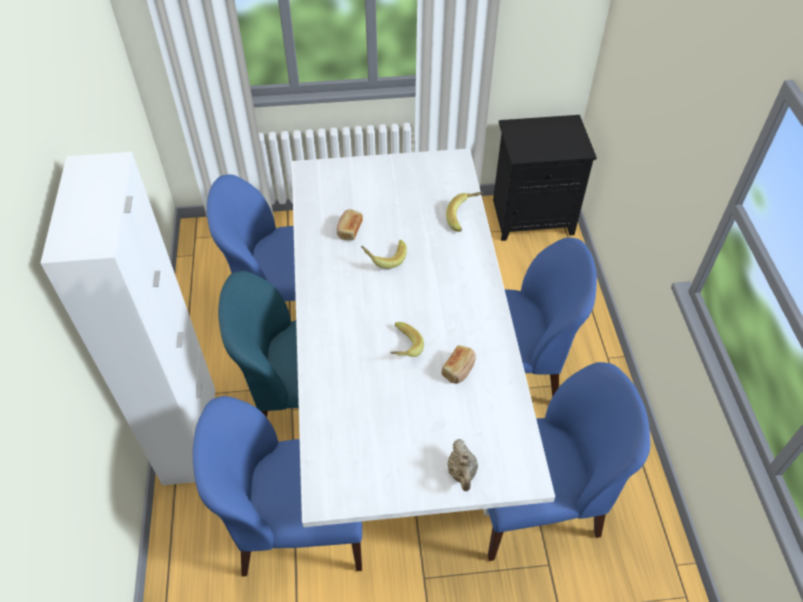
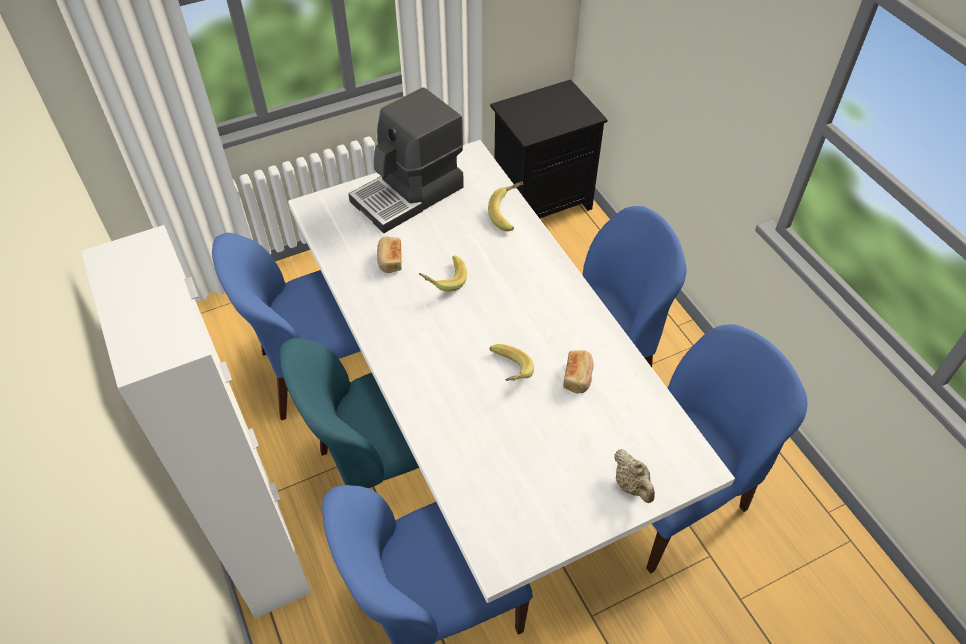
camera: 20 degrees left, 0 degrees up
none -> coffee machine [348,87,464,233]

